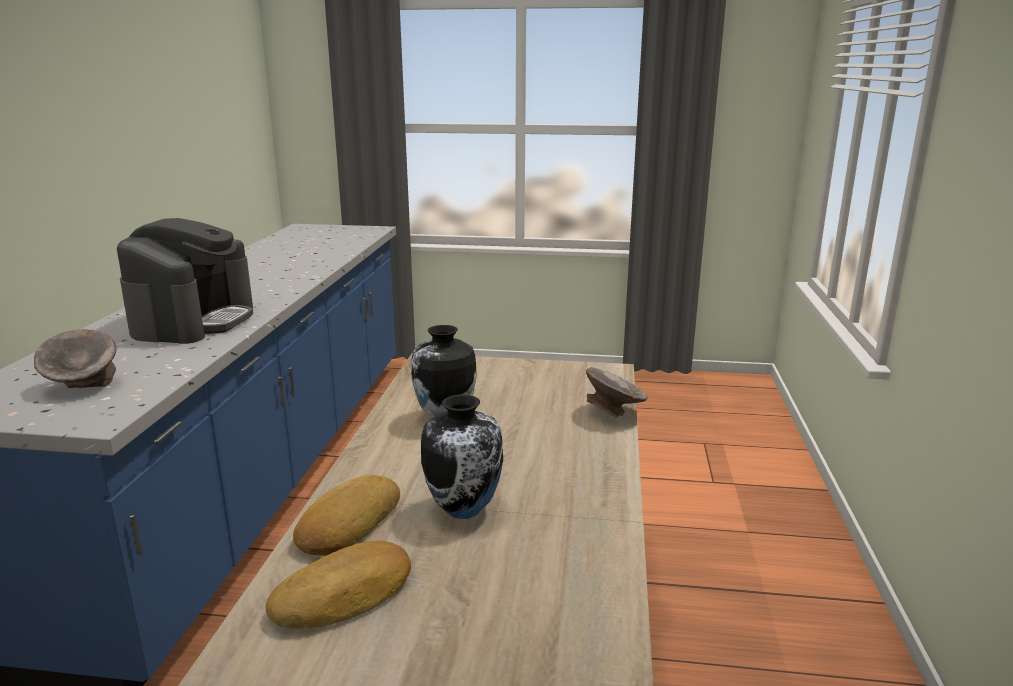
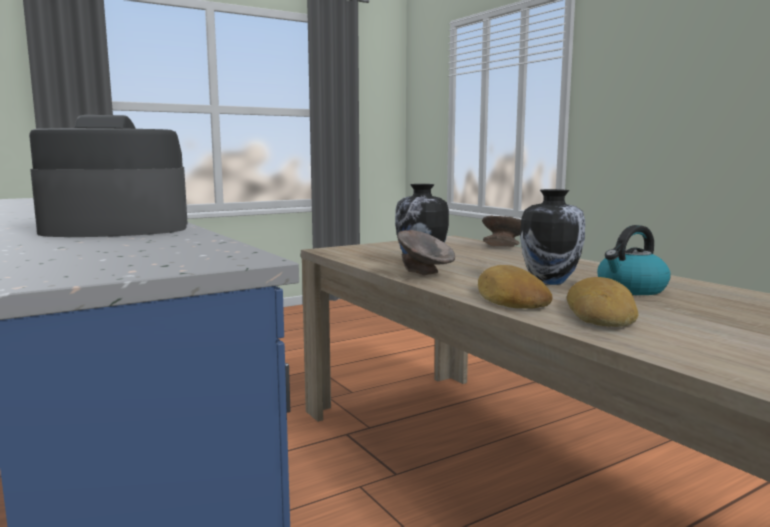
camera: 40 degrees left, 10 degrees down
grey bowl [34,329,117,388] -> grey bowl moved to [398,230,455,276]
coffee machine [117,218,253,344] -> coffee machine turned 75 degrees counterclockwise [29,115,188,237]
none -> kettle [597,225,671,295]

